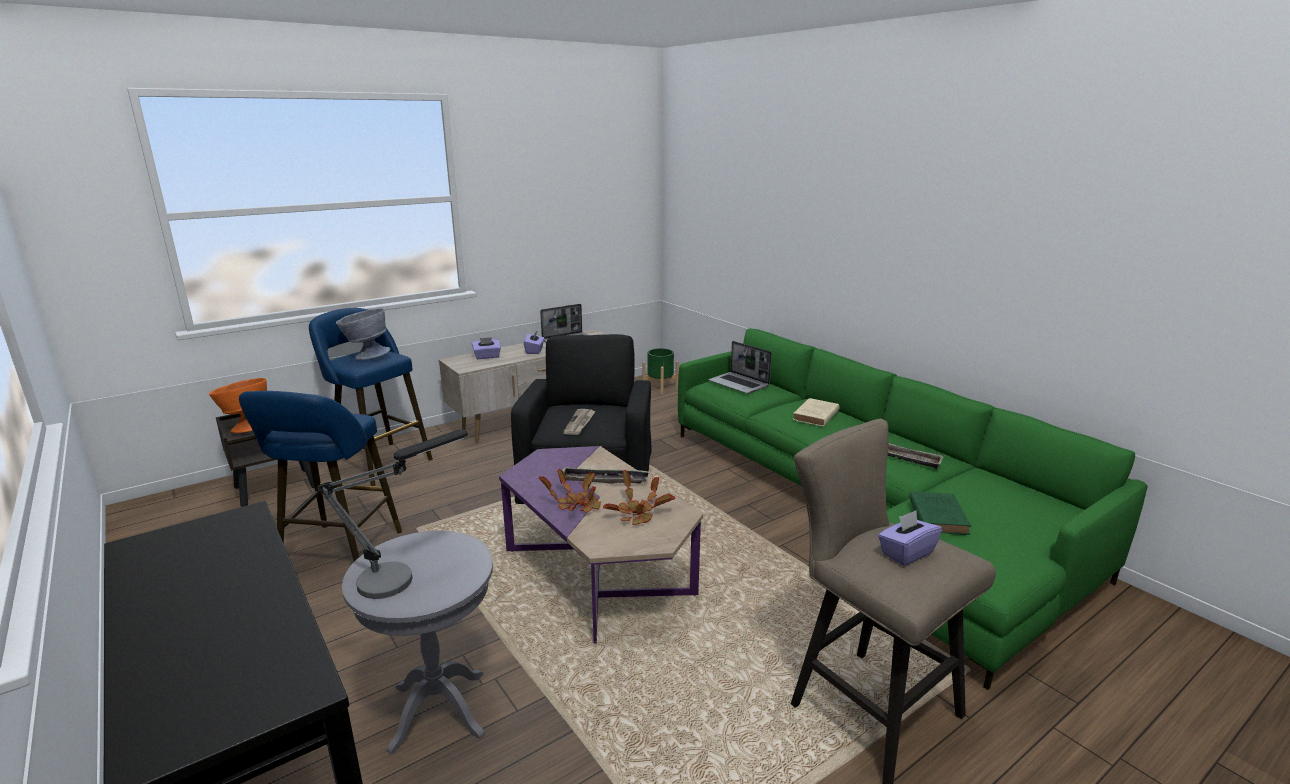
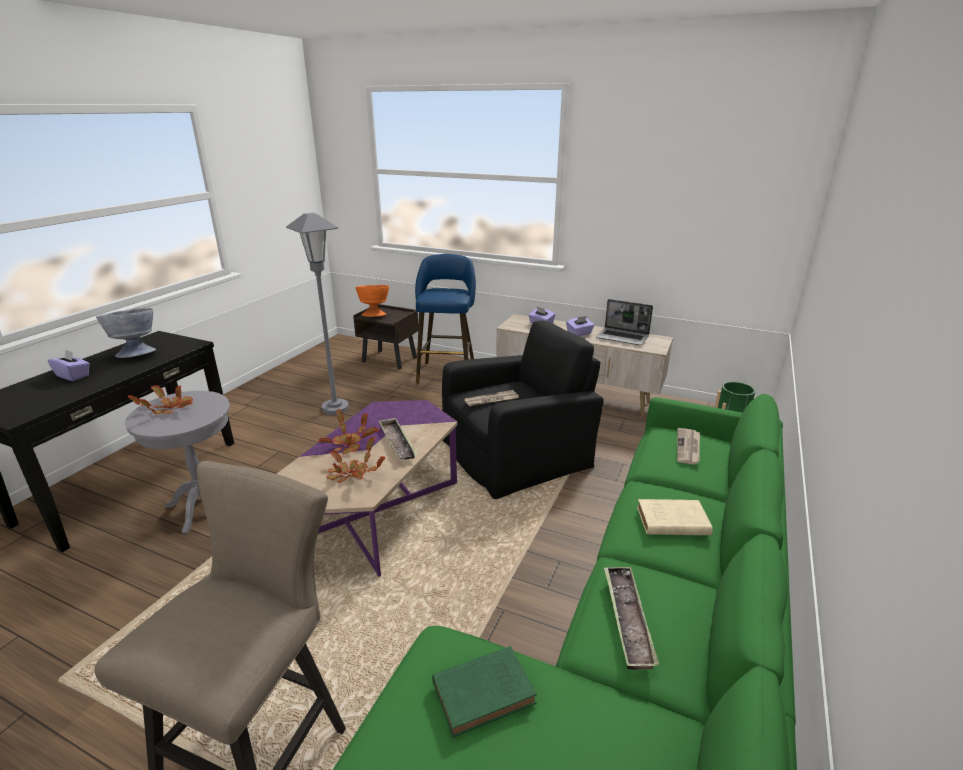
camera: 60 degrees right, 5 degrees up
blue stool [239,391,402,562] -> grey floor lamp [286,213,349,415]
table lamp [316,429,468,599] -> potted plant [128,385,193,414]
grey bowl [336,308,390,360] -> grey bowl moved to [96,308,156,358]
laptop [708,341,772,394] -> newspaper [677,428,700,465]
purple tissue box [878,510,942,566] -> purple tissue box moved to [48,349,90,381]

